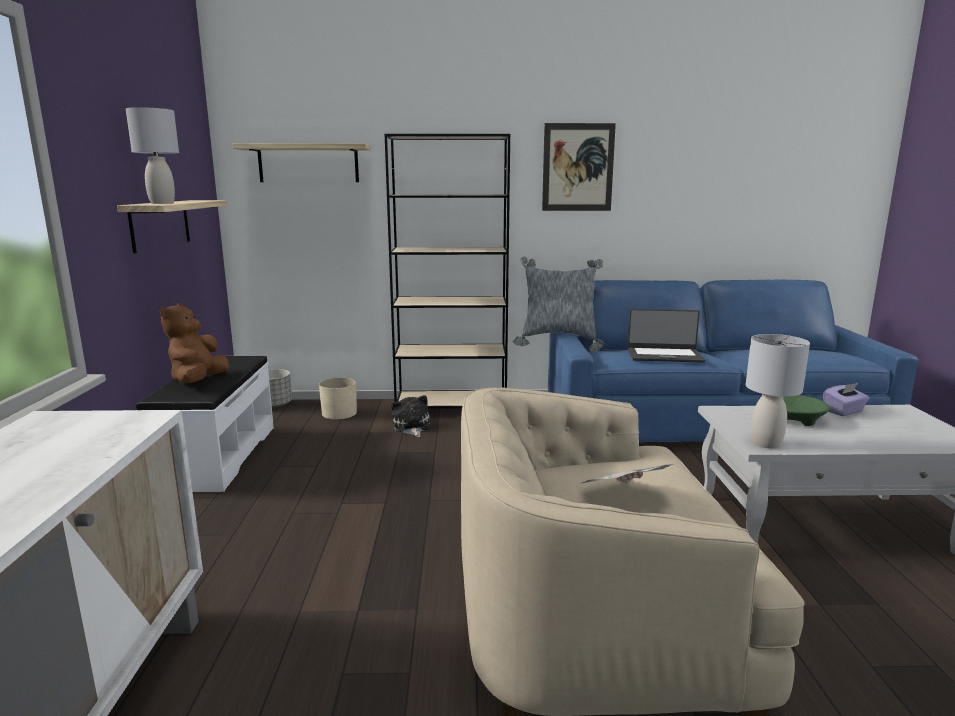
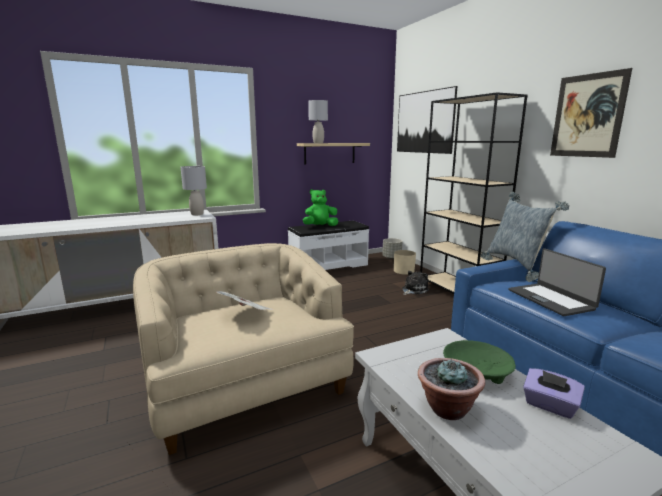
camera: 65 degrees right, 0 degrees up
brown plush toy [160,303,229,383] -> green plush toy [303,189,338,226]
shelf [232,143,371,182] -> picture [397,86,458,154]
grey table lamp [746,334,810,448] -> grey table lamp moved to [180,166,207,215]
none -> potted plant [418,358,485,420]

